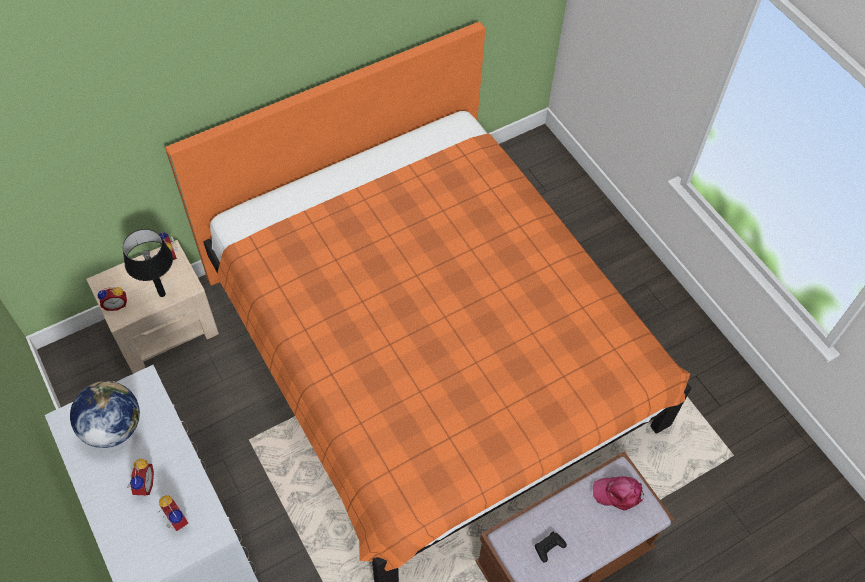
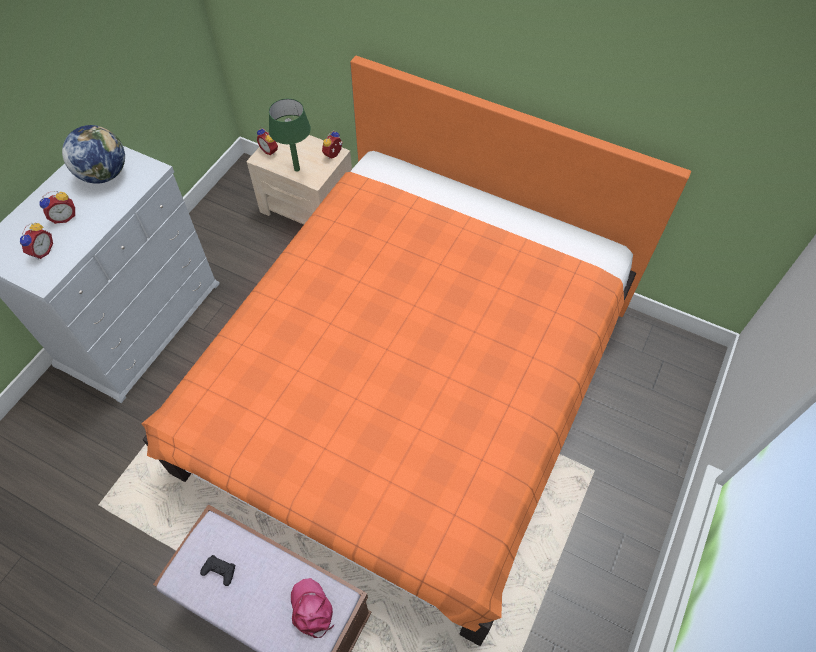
camera: 60 degrees right, 0 degrees up
black table lamp [122,229,173,297] -> green table lamp [269,98,311,171]

